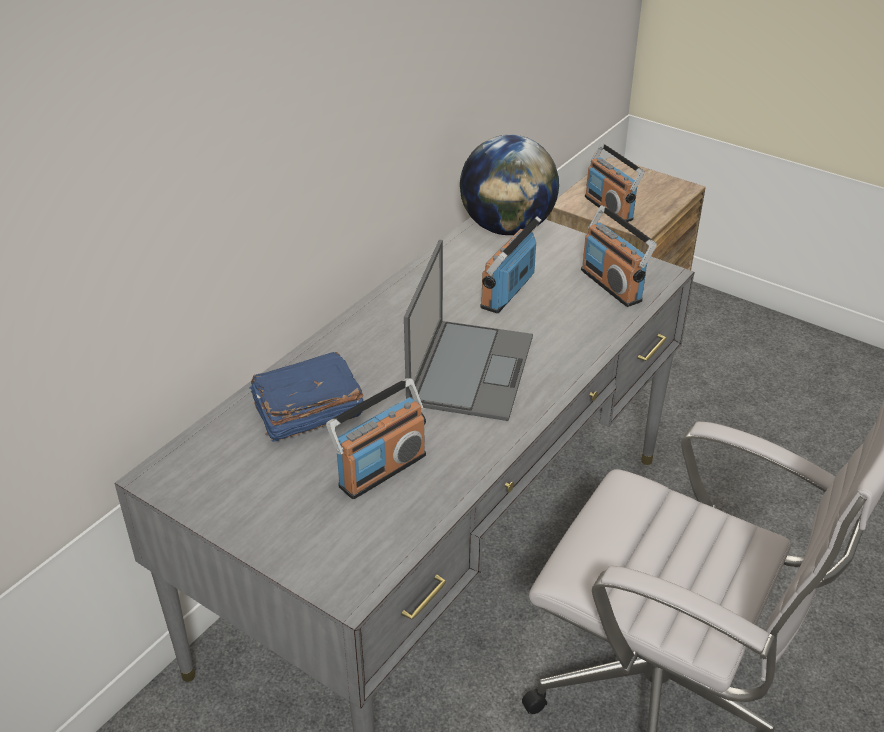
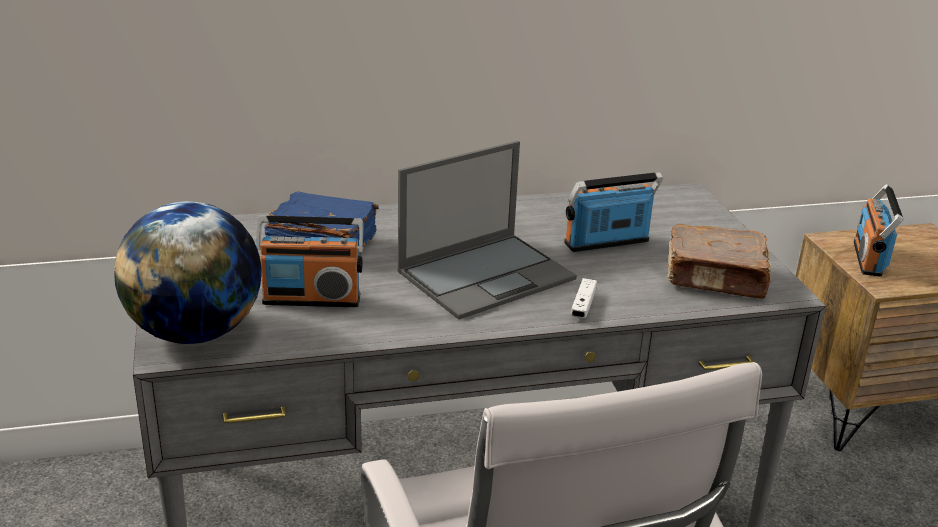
camera: 40 degrees right, 10 degrees down
globe [460,135,559,235] -> globe moved to [114,201,262,344]
radio [581,205,657,307] -> brown book [667,224,772,299]
none -> white game controller [570,278,597,318]

